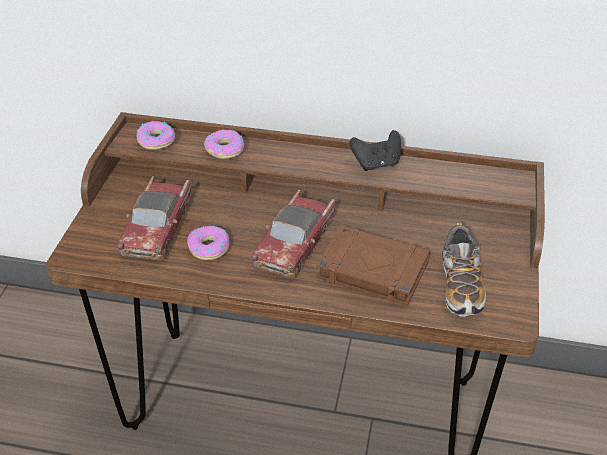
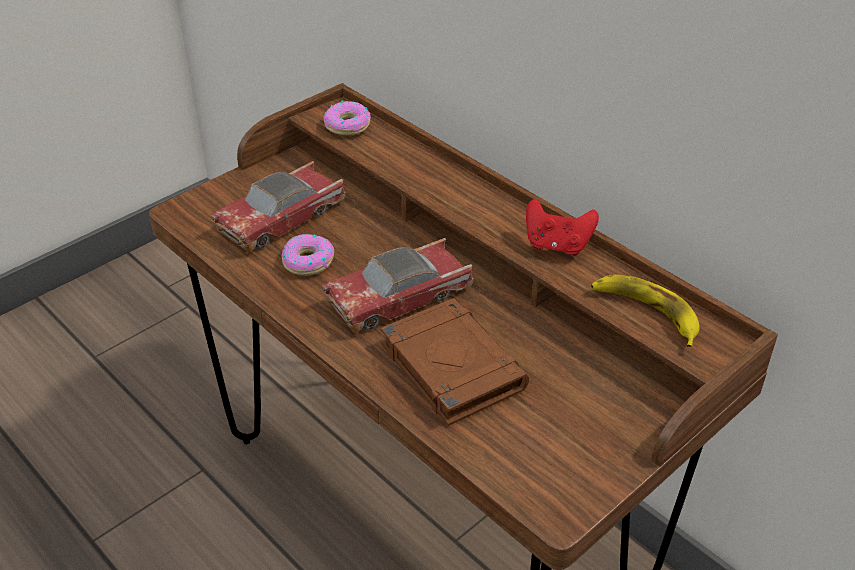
camera: 35 degrees right, 0 degrees up
donut [204,130,244,159] -> none
black game controller [350,130,401,171] -> red game controller [526,199,599,256]
shoe [442,223,486,317] -> none
none -> banana [591,274,700,348]

